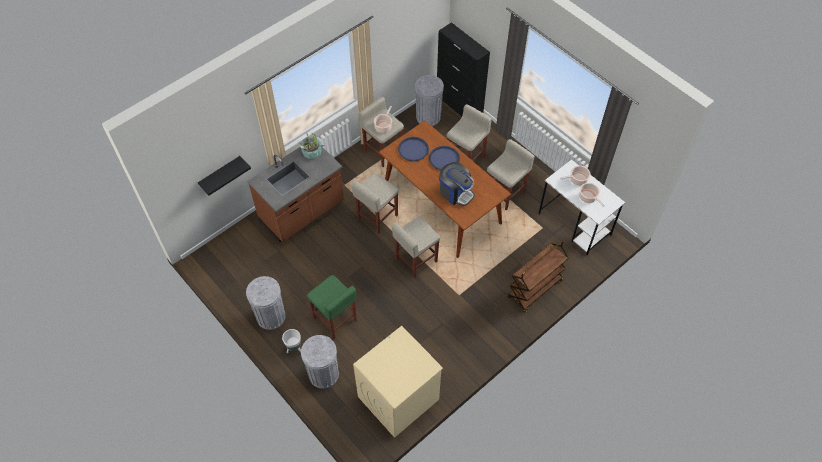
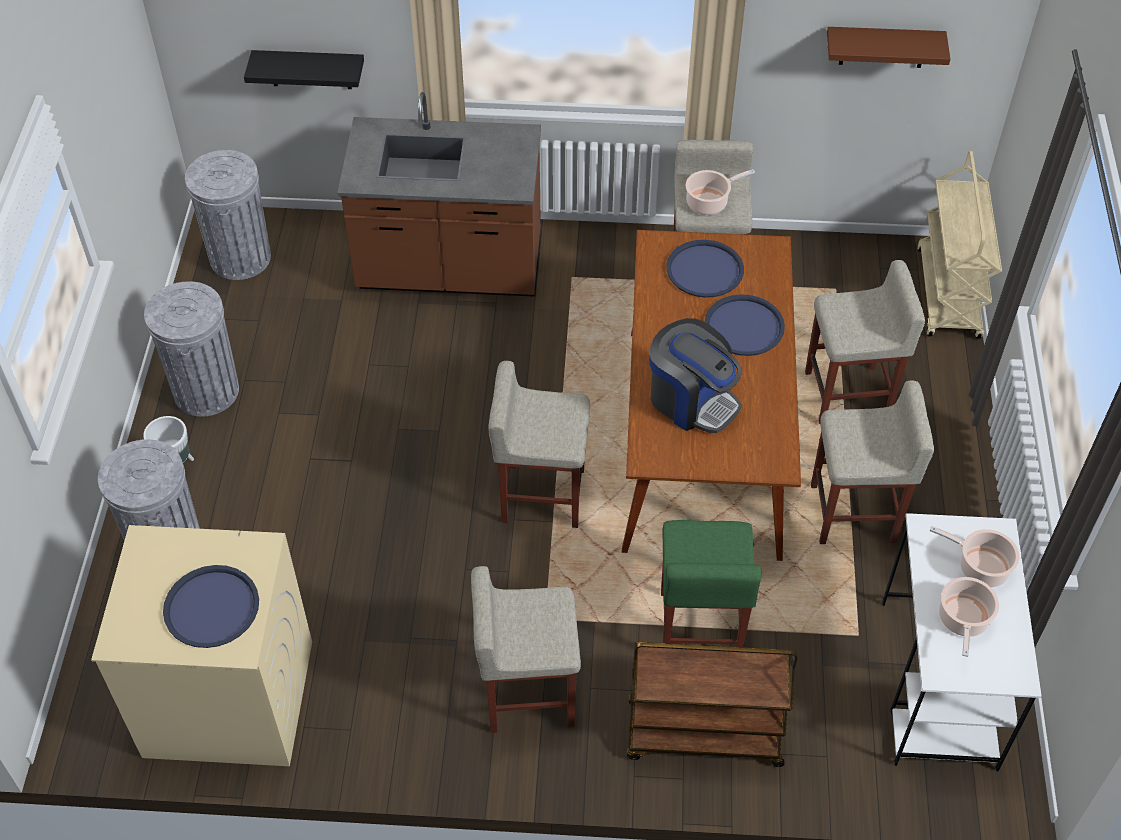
camera: 45 degrees right, 5 degrees down
potted plant [299,133,325,159] -> none
green stool [307,275,357,339] -> green stool moved to [661,520,761,647]
beige stool [351,173,399,234] -> beige stool moved to [471,566,581,733]
grey trash can [415,75,444,126] -> grey trash can moved to [185,150,271,280]
black cabinet [437,22,490,116] -> beige cart [917,151,1002,339]
coffee machine [439,162,475,206] -> coffee machine turned 45 degrees counterclockwise [649,318,742,433]
none -> blue tray [163,565,259,648]
none -> brown shelf [827,27,950,68]

